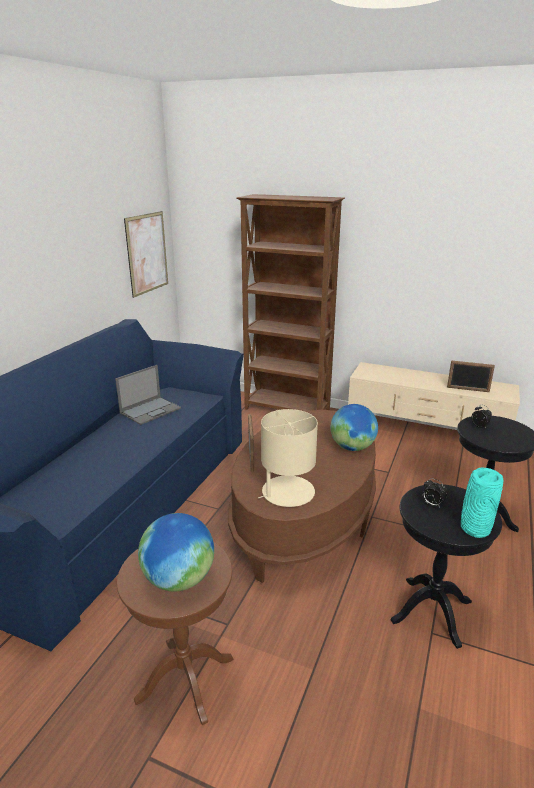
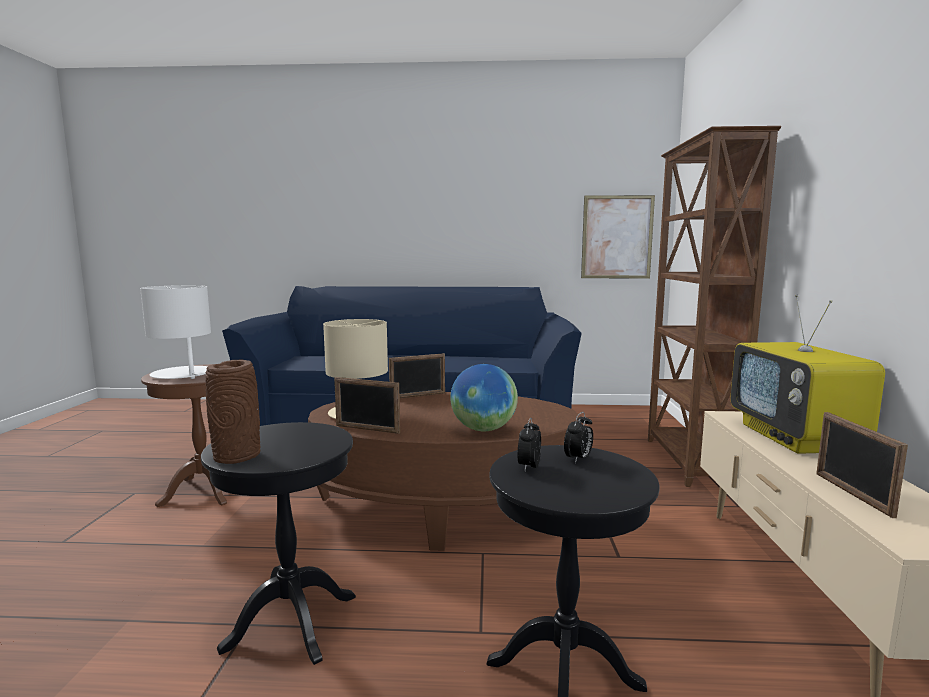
camera: 70 degrees right, 15 degrees down
laptop [115,365,181,425] -> none
globe [138,513,214,591] -> white table lamp [140,285,211,379]
alarm clock [423,478,447,507] -> alarm clock moved to [518,418,541,471]
turquoise vase [461,468,503,538] -> brown vase [206,360,261,464]
none -> picture frame [334,377,400,434]
none -> television [730,294,885,454]

